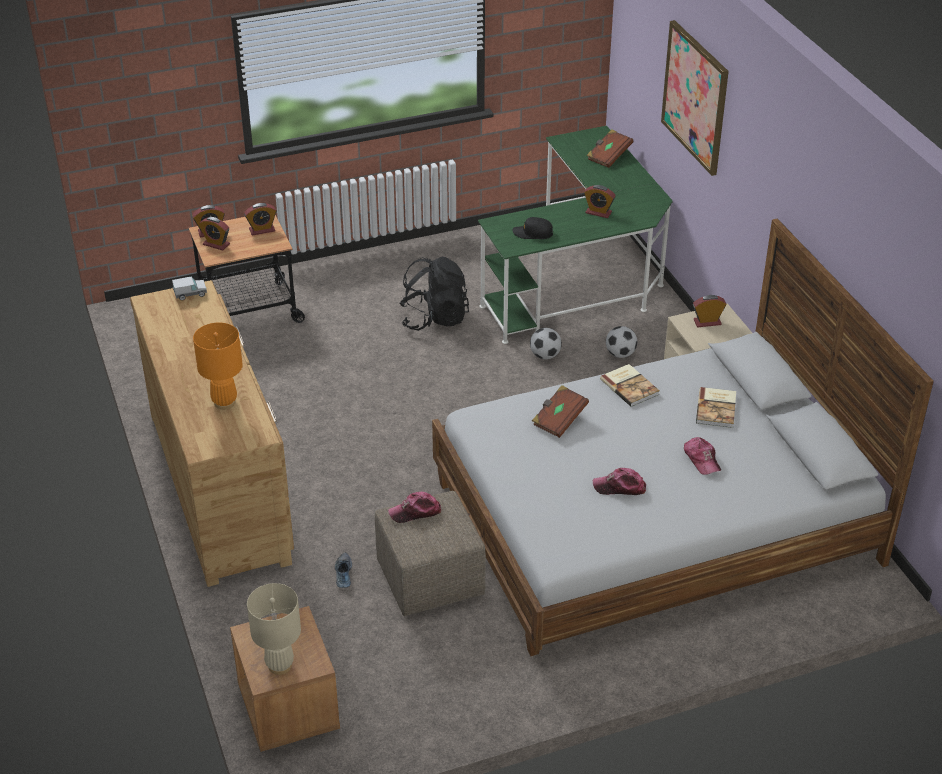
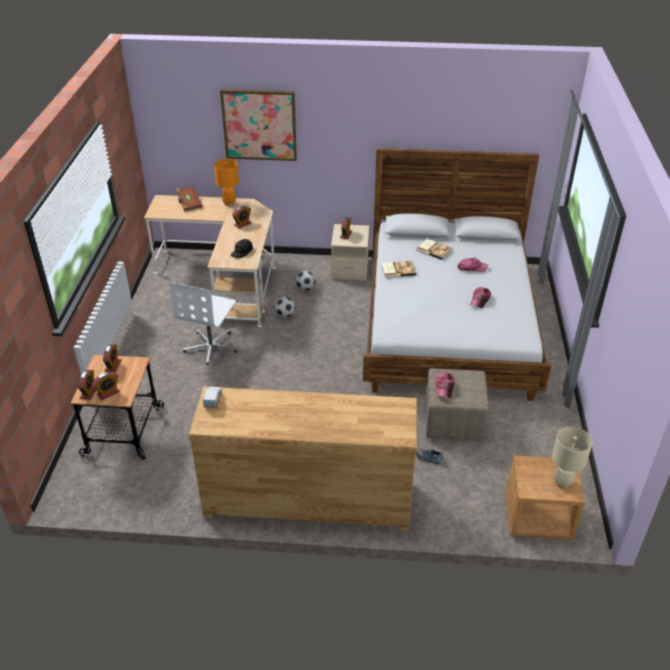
camera: 65 degrees left, 0 degrees up
orange table lamp [193,323,243,410] -> orange table lamp moved to [214,159,239,206]
black backpack [400,257,469,331] -> white office chair [170,282,237,365]
green desk [478,126,673,344] -> beige desk [144,195,276,327]
brown book [532,385,589,438] -> none

